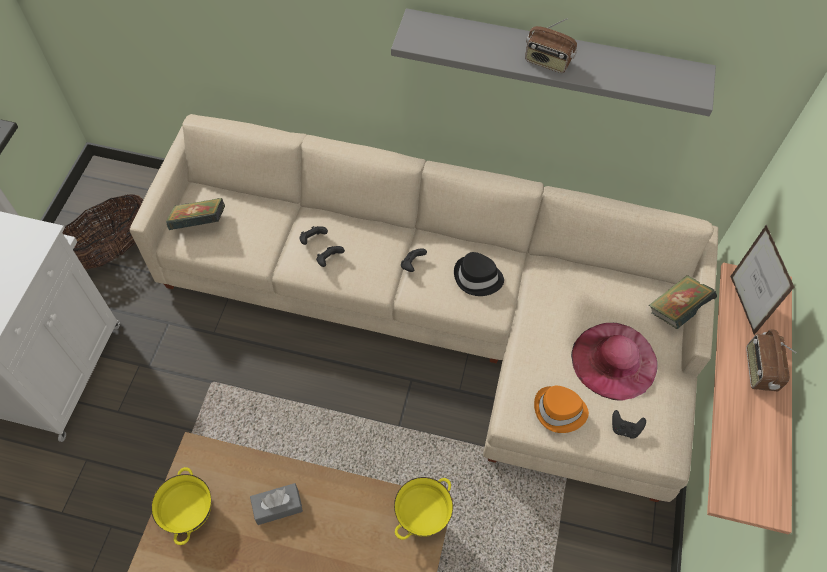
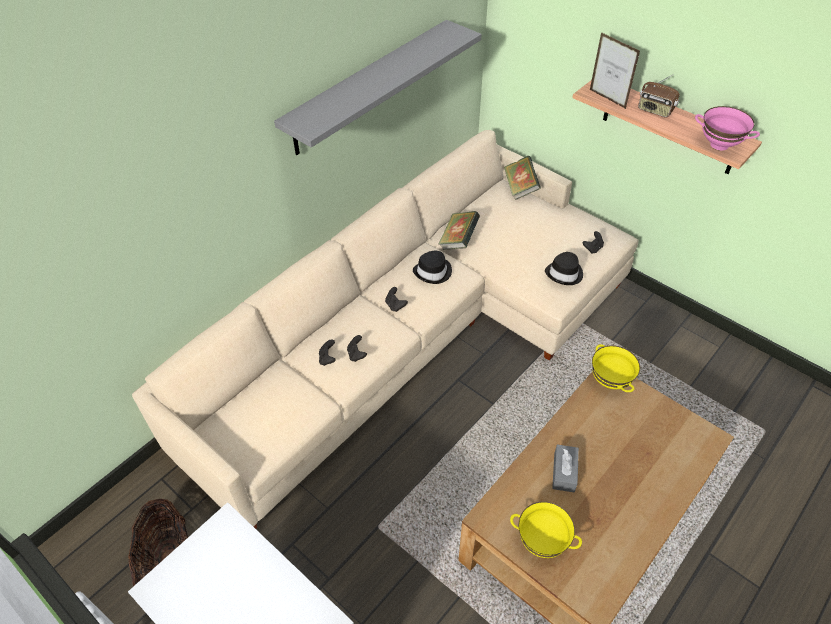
camera: 60 degrees left, 10 degrees down
book [166,198,225,230] -> book moved to [439,211,480,250]
radio [525,18,577,73] -> none
orange hat [534,386,589,433] -> black hat [545,252,583,285]
pink hat [571,323,658,401] -> none
picture frame [730,225,794,335] -> picture frame turned 150 degrees counterclockwise [590,32,640,109]
none -> pink bowl [695,106,760,151]

